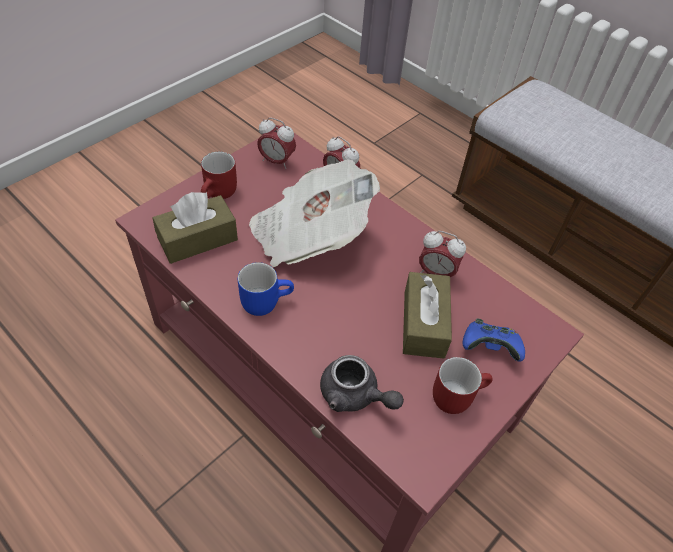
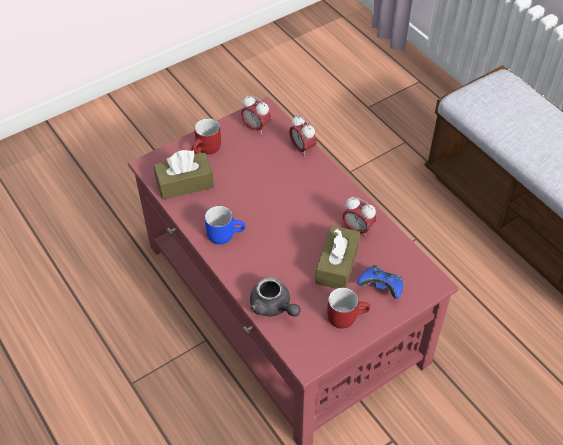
camera: 15 degrees right, 0 degrees up
newspaper [249,160,380,267] -> none

